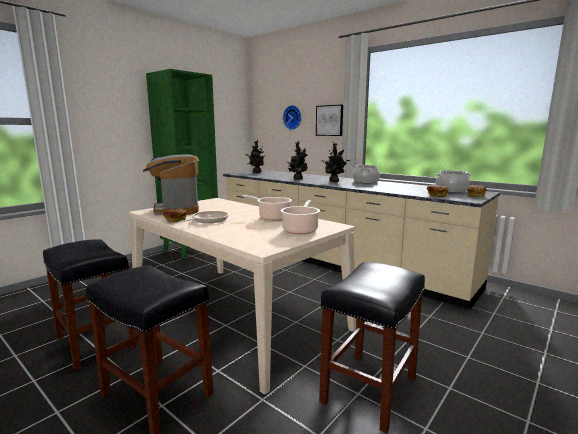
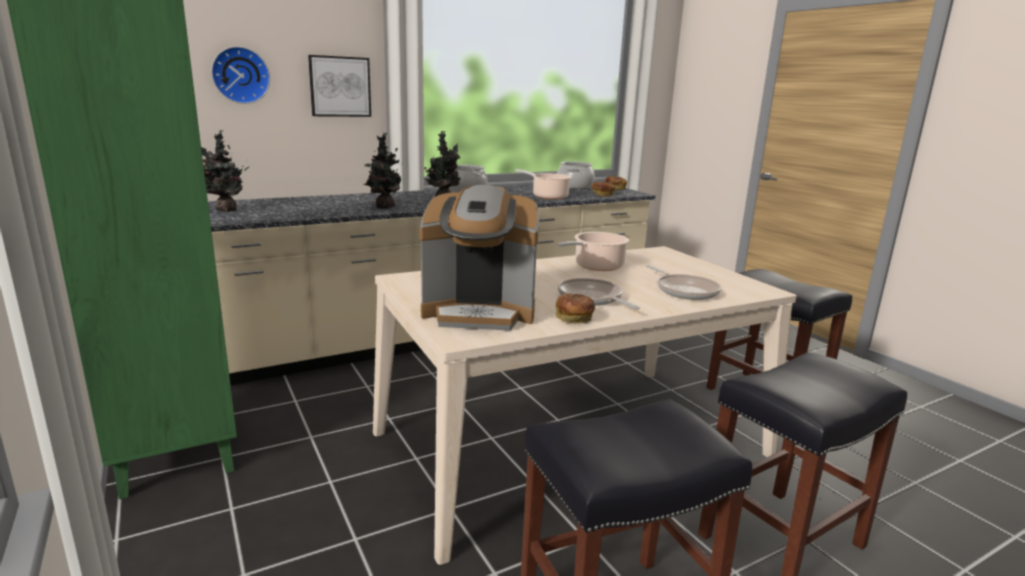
camera: 70 degrees left, 5 degrees up
cooking pot [281,200,320,234] -> cooking pot moved to [515,169,572,199]
none -> frying pan [646,265,721,300]

